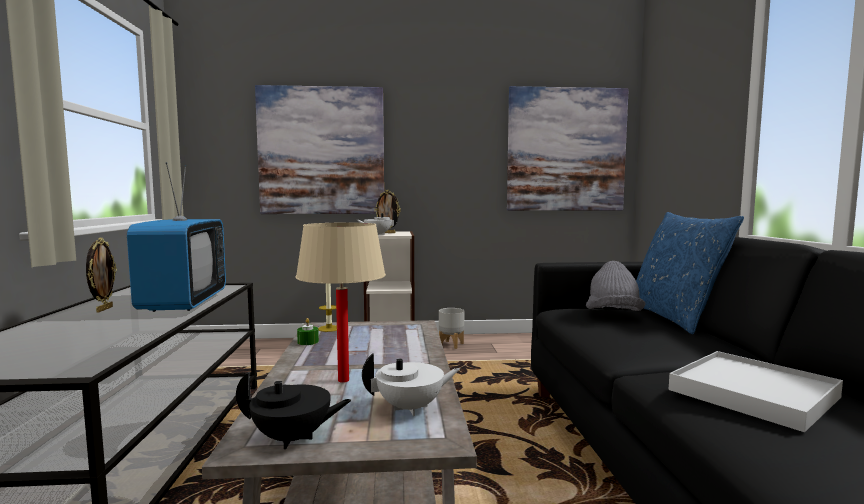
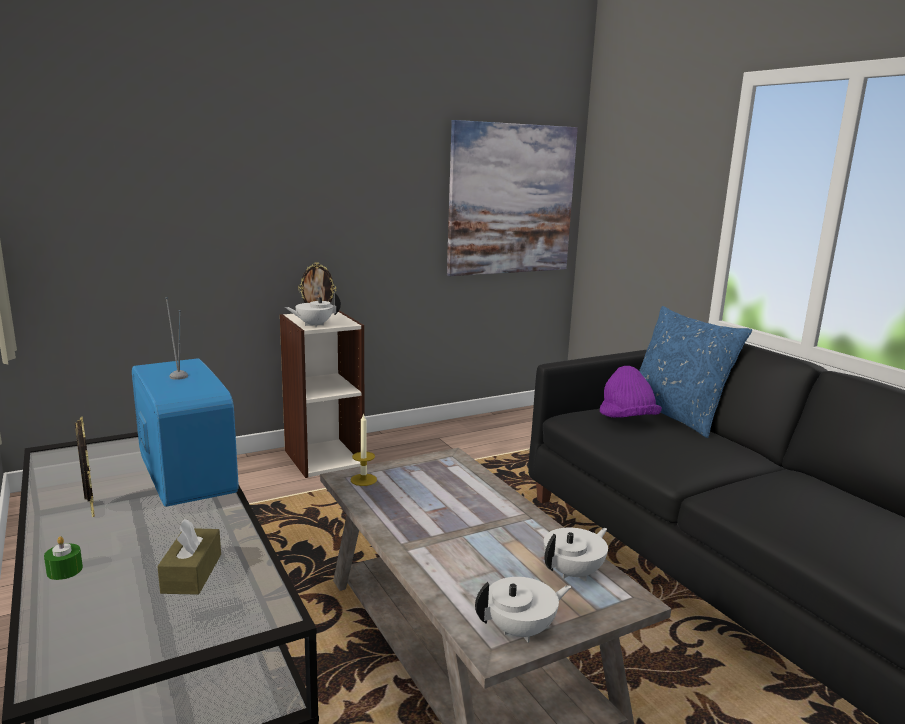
camera: 25 degrees left, 10 degrees up
black teapot [236,372,352,449] -> white teapot [475,577,571,643]
picture [255,85,384,214] -> none
beige table lamp [296,222,386,383] -> none
green candle [297,318,319,345] -> green candle moved to [44,536,83,580]
grey planter [439,308,464,349] -> none
grey hat [586,261,645,311] -> purple hat [600,366,662,418]
white tray [669,351,843,432] -> none
none -> brown tissue box [157,519,221,595]

